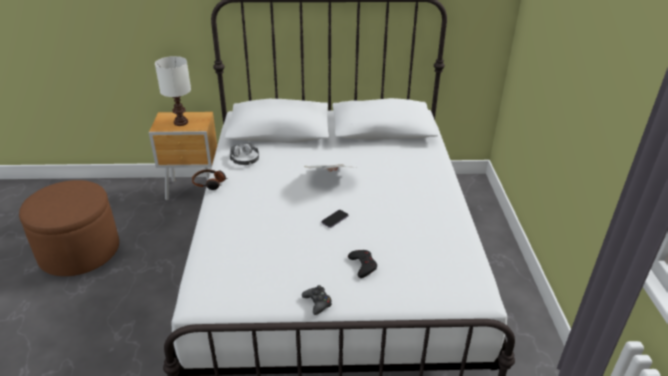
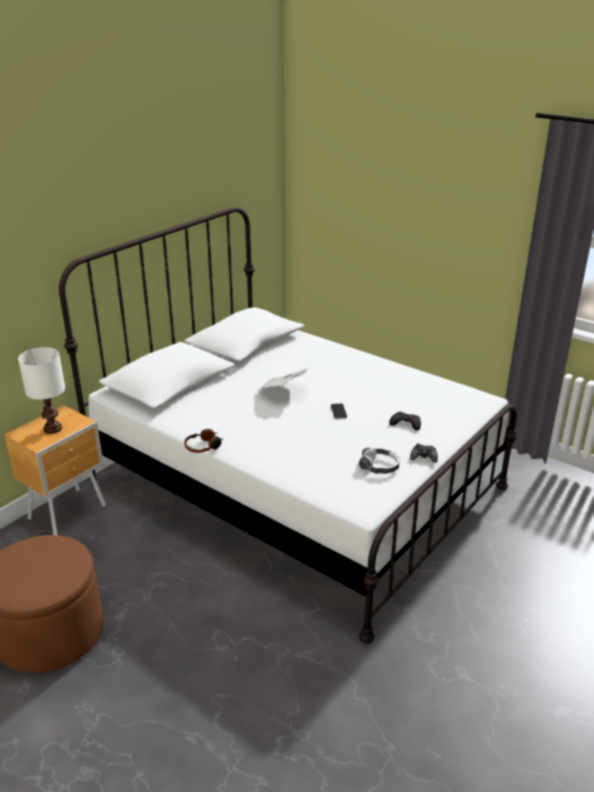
camera: 50 degrees left, 5 degrees down
headphones [230,143,259,165] -> headphones moved to [359,448,400,474]

